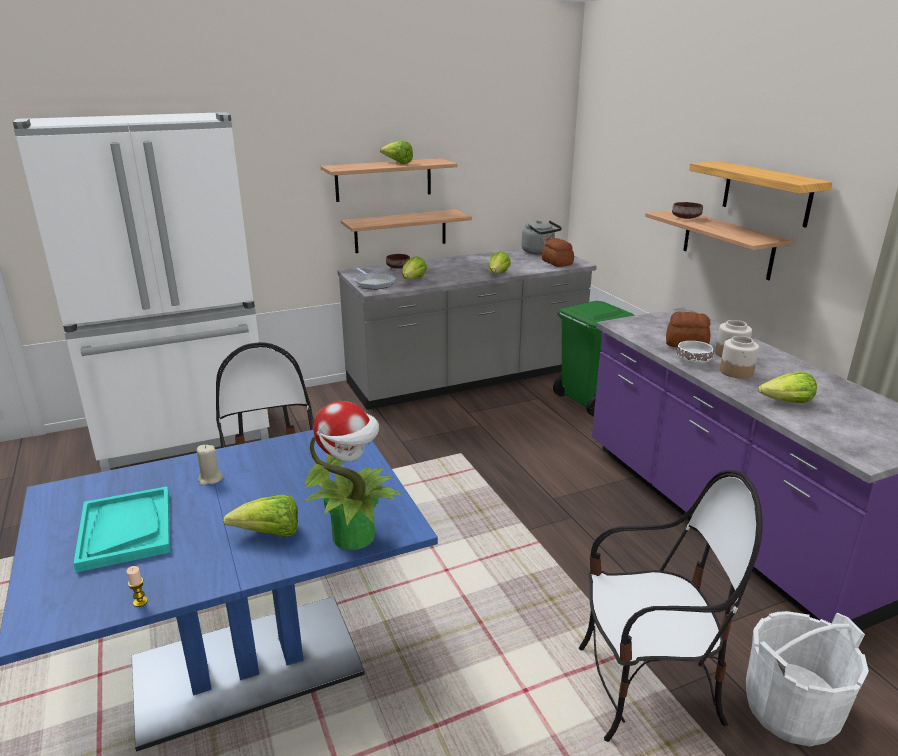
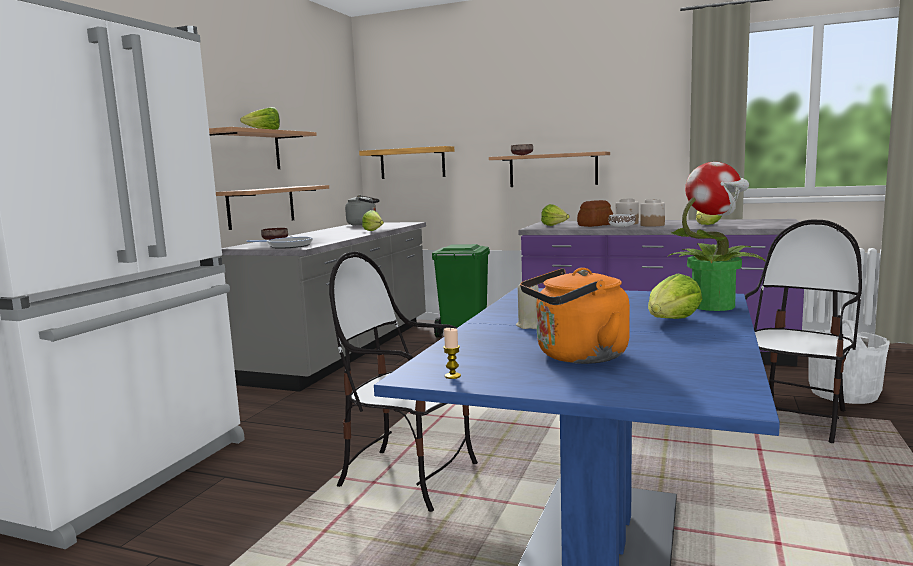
camera: 45 degrees left, 15 degrees down
turquoise tray [74,486,170,573] -> orange kettle [520,268,630,364]
candle [127,566,148,607] -> candle moved to [443,328,461,379]
lettuce [402,256,427,279] -> lettuce moved to [541,204,570,226]
bread [542,238,574,267] -> none
shelf [689,161,832,228] -> shelf moved to [359,146,454,179]

